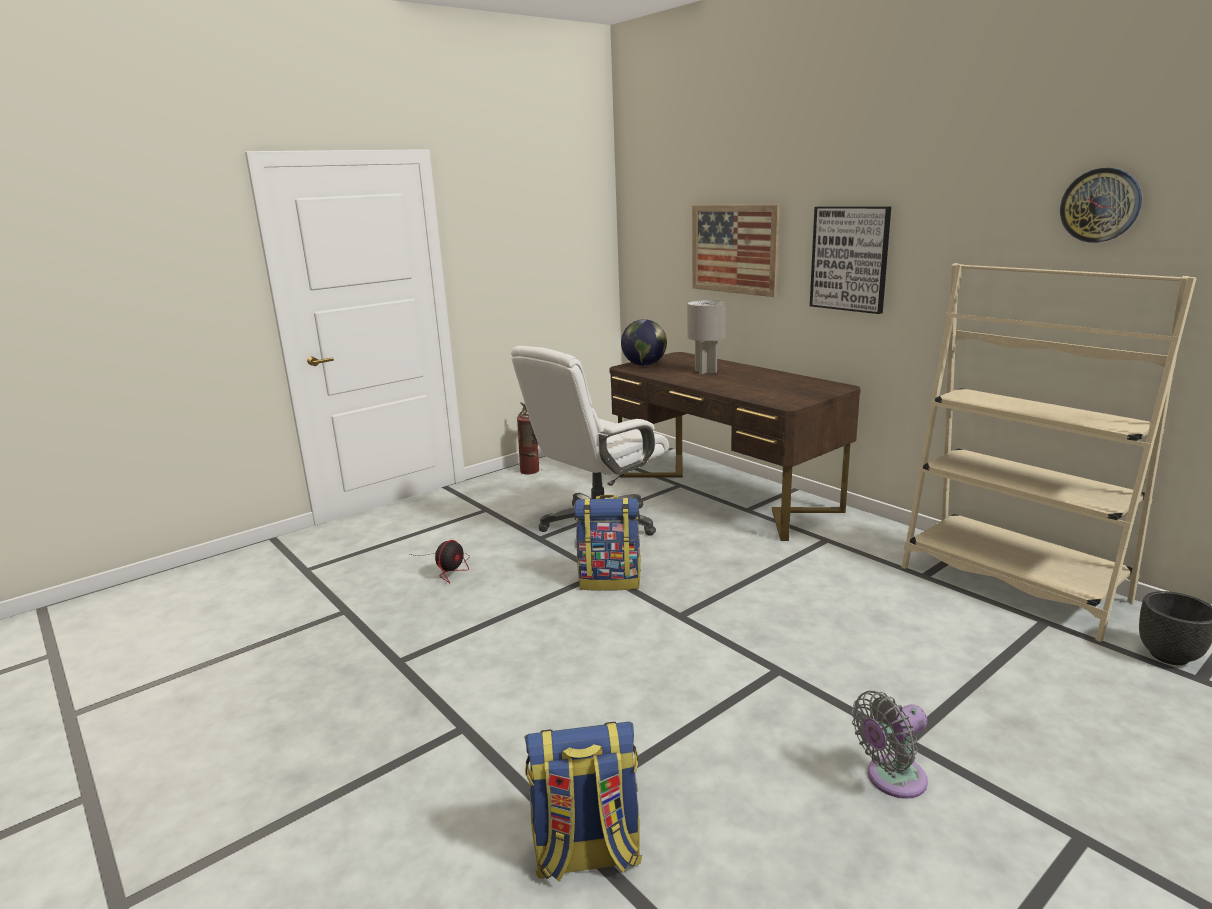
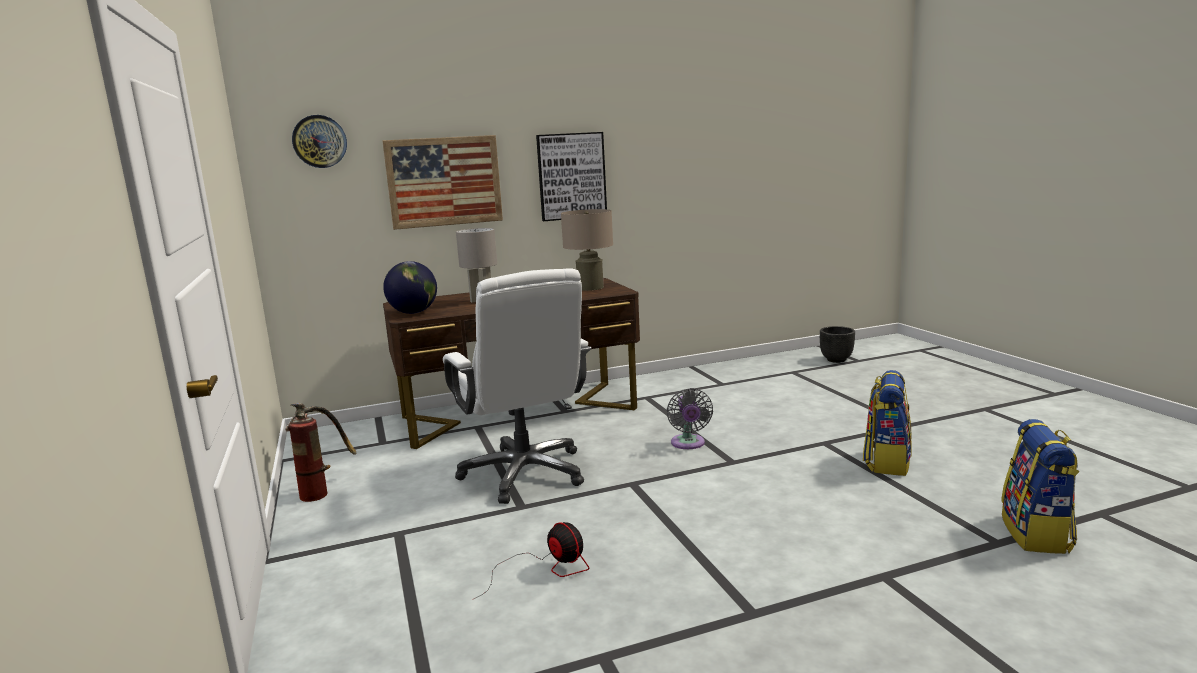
camera: 70 degrees left, 5 degrees down
backpack [574,495,641,591] -> backpack moved to [863,370,912,476]
grey fan [852,691,928,799] -> grey fan moved to [667,388,713,449]
beige bookcase [902,263,1197,642] -> none
wall clock [1060,168,1142,243] -> wall clock moved to [292,115,347,168]
none -> beige table lamp [561,209,613,291]

